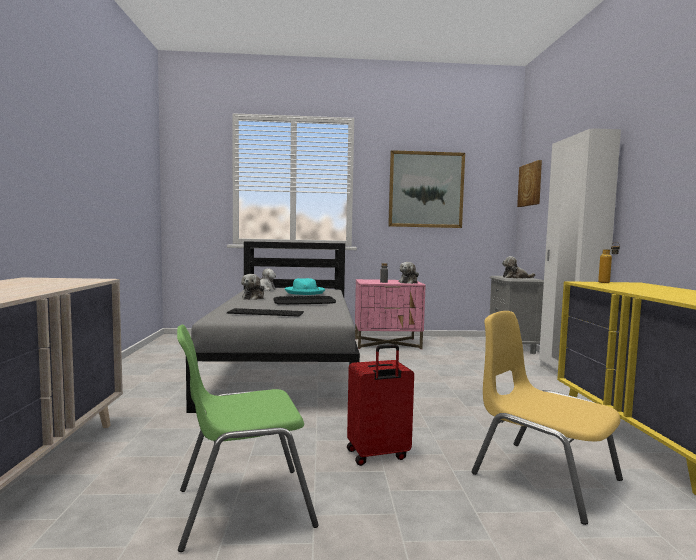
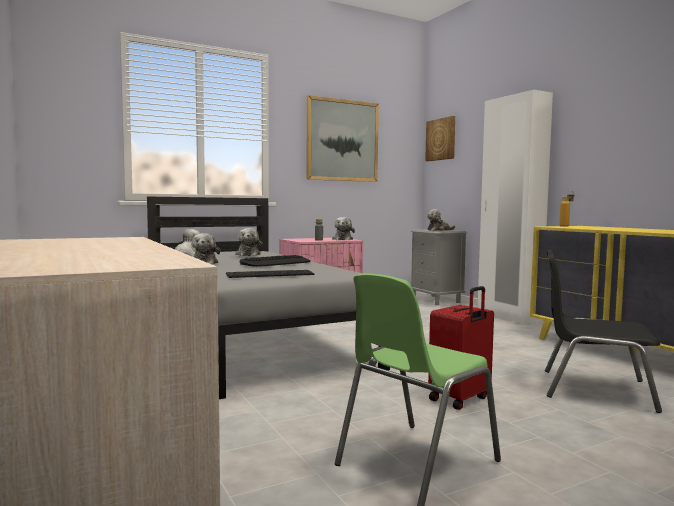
camera: 25 degrees left, 0 degrees up
turquoise hat [285,278,325,295] -> plush toy [235,228,263,256]
yellow chair [472,311,623,525] -> black chair [545,249,662,413]

